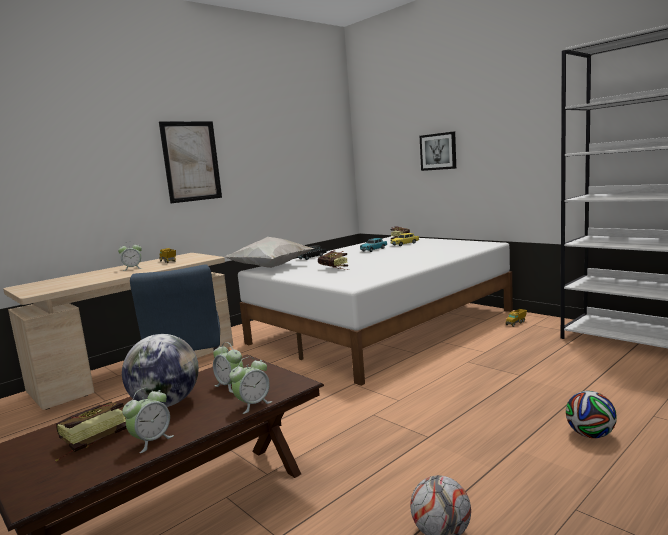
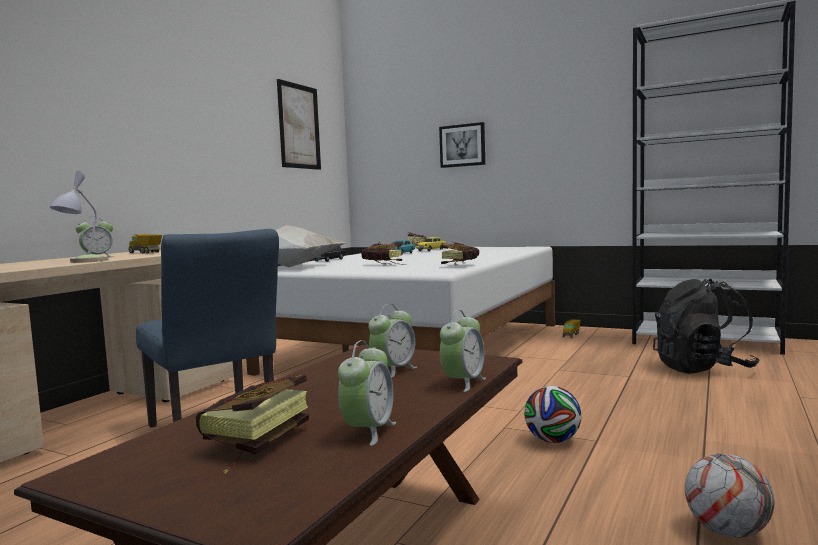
camera: 20 degrees left, 5 degrees down
globe [122,334,199,407] -> none
picture [159,121,222,203] -> picture moved to [277,79,321,170]
alarm clock [213,342,244,393] -> alarm clock turned 75 degrees counterclockwise [368,304,417,377]
football [566,391,617,438] -> football moved to [524,386,581,443]
none -> table lamp [50,171,109,263]
none -> book [441,242,479,265]
none -> black backpack [653,279,760,374]

